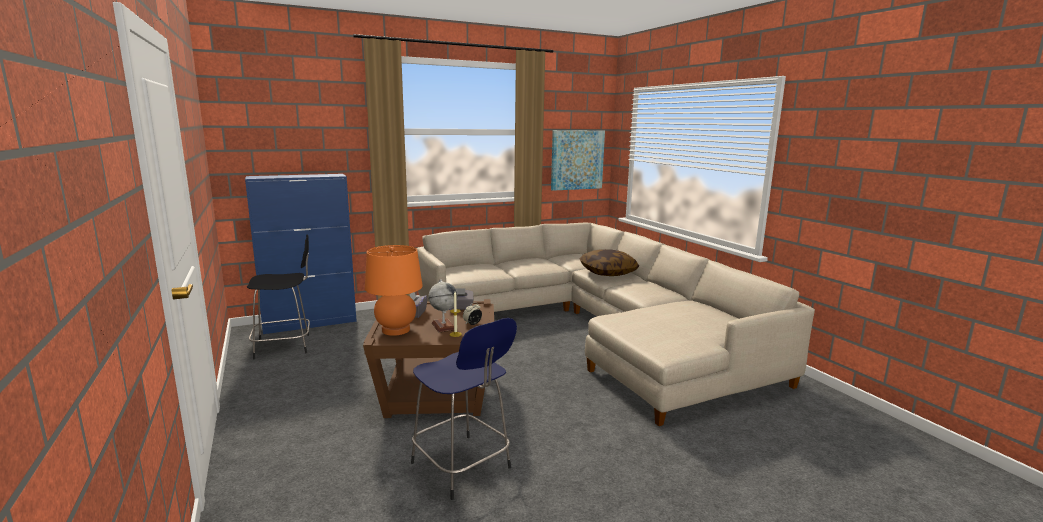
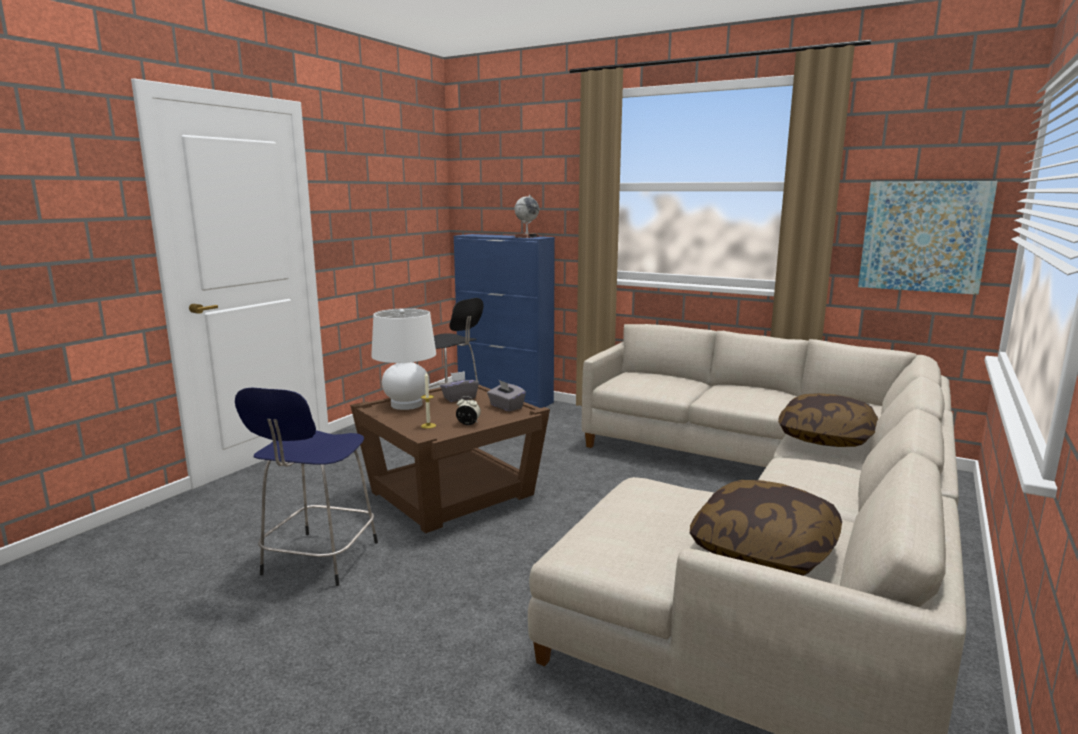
camera: 55 degrees right, 0 degrees up
orange table lamp [365,245,423,336] -> white table lamp [371,308,436,410]
globe [428,279,458,332] -> globe moved to [515,195,540,238]
none -> pillow [690,480,842,576]

